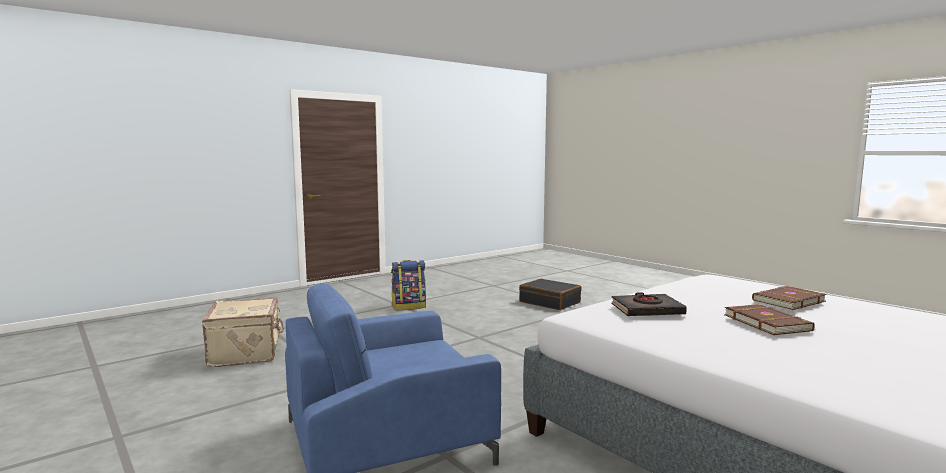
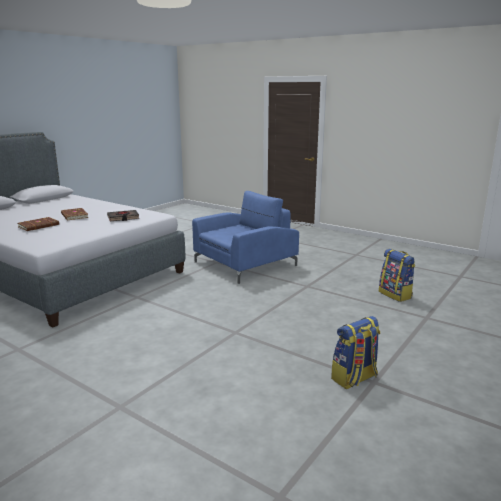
camera: 165 degrees right, 10 degrees up
beige suitcase [202,297,284,367] -> backpack [379,249,415,302]
black suitcase [519,279,582,310] -> none

